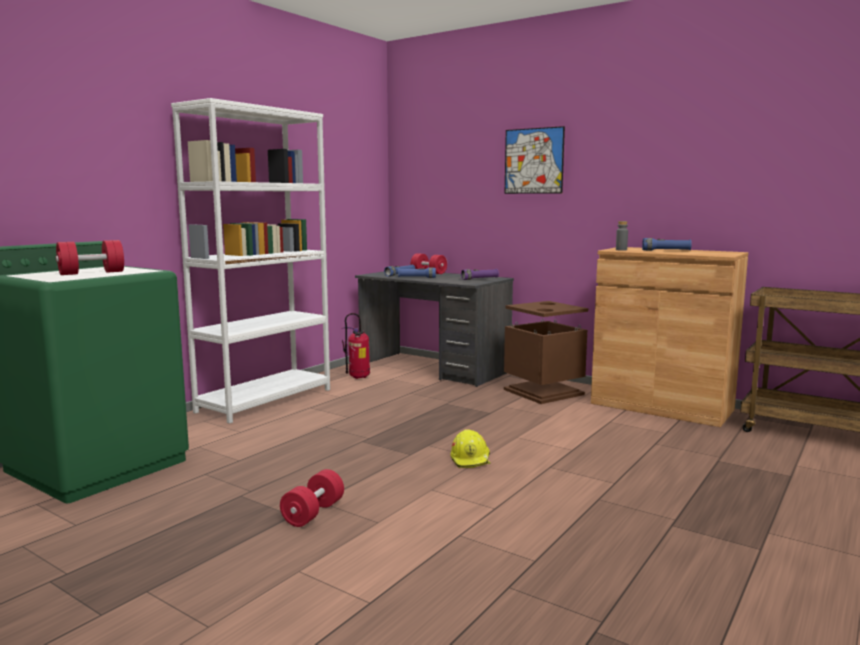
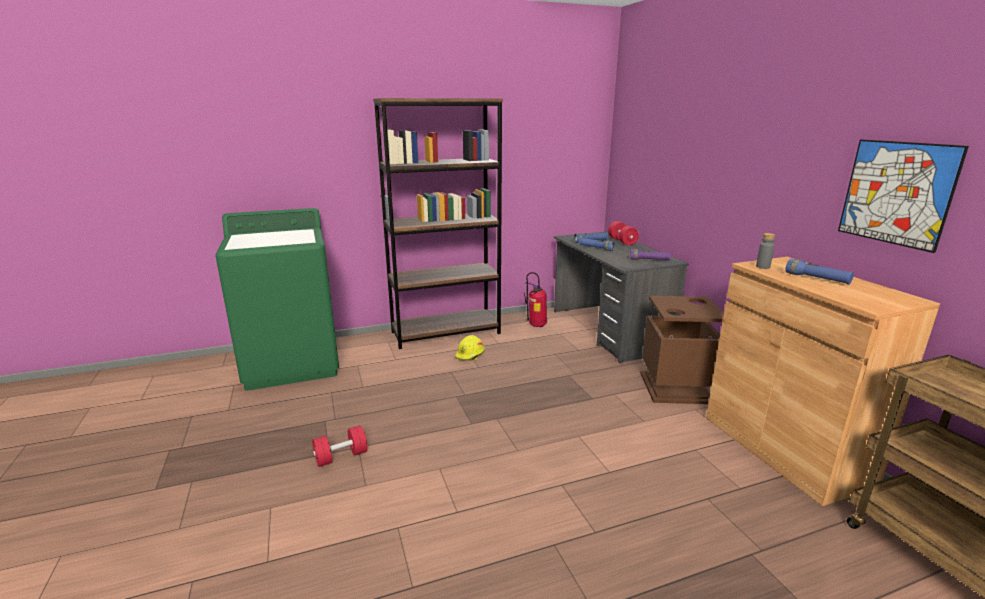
camera: 35 degrees right, 10 degrees up
red dumbbell [56,240,124,275] -> none
white bookcase [171,98,330,424] -> brown bookcase [373,98,503,349]
yellow hard hat [450,429,490,468] -> yellow hard hat moved to [455,335,485,361]
picture [504,126,565,194] -> picture moved to [838,139,969,253]

